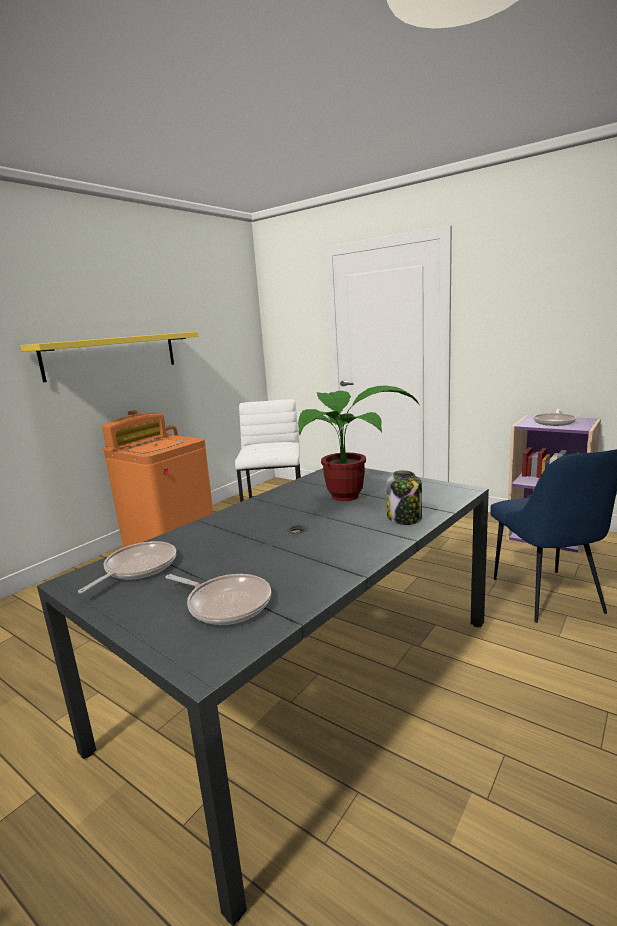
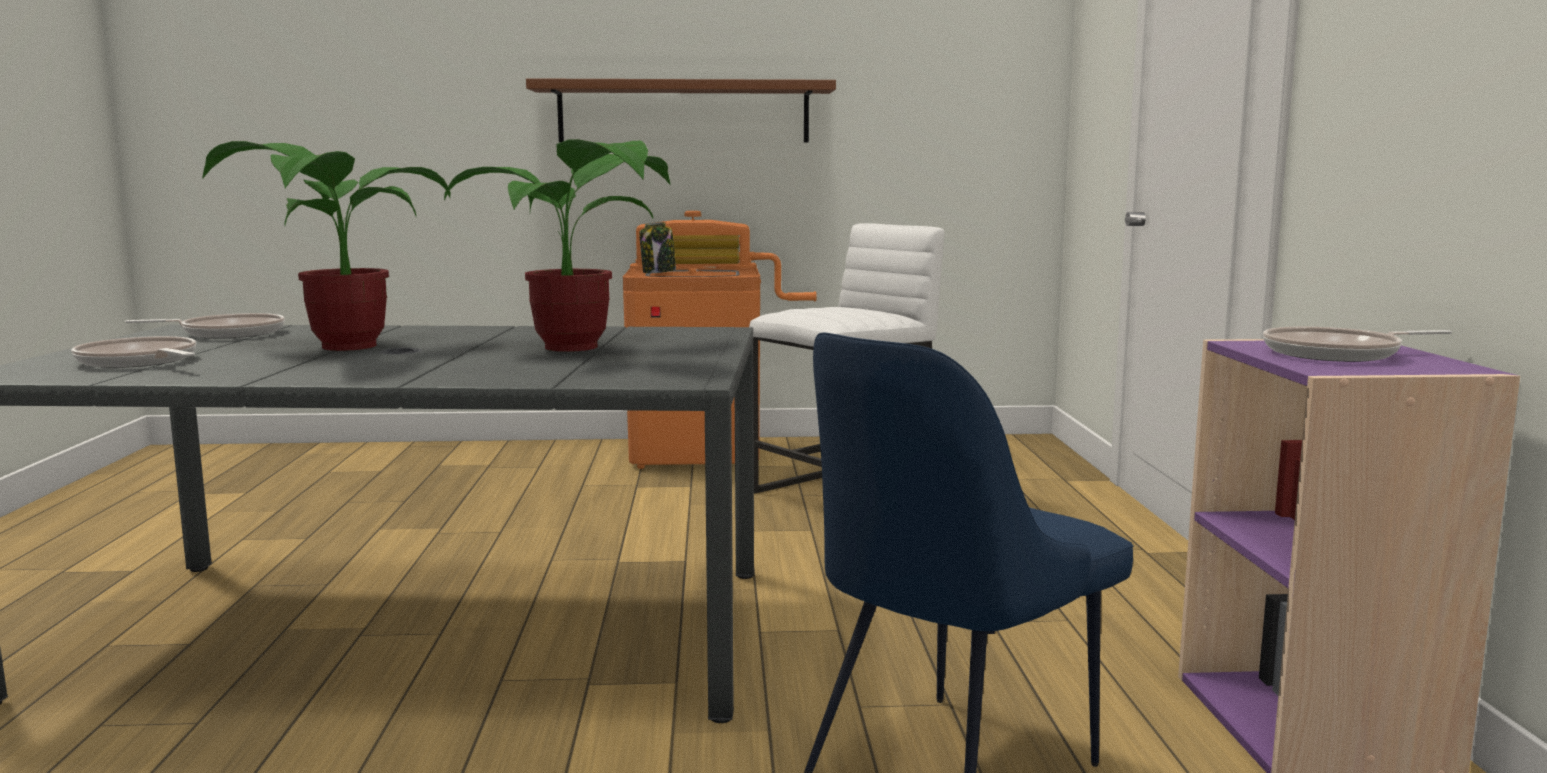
camera: 50 degrees right, 5 degrees down
yellow shelf [20,332,198,382] -> brown shelf [526,78,836,143]
frying pan [165,574,271,625] -> frying pan turned 135 degrees clockwise [71,336,196,368]
jar [386,470,422,525] -> jar moved to [639,222,676,273]
none -> potted plant [202,141,450,351]

